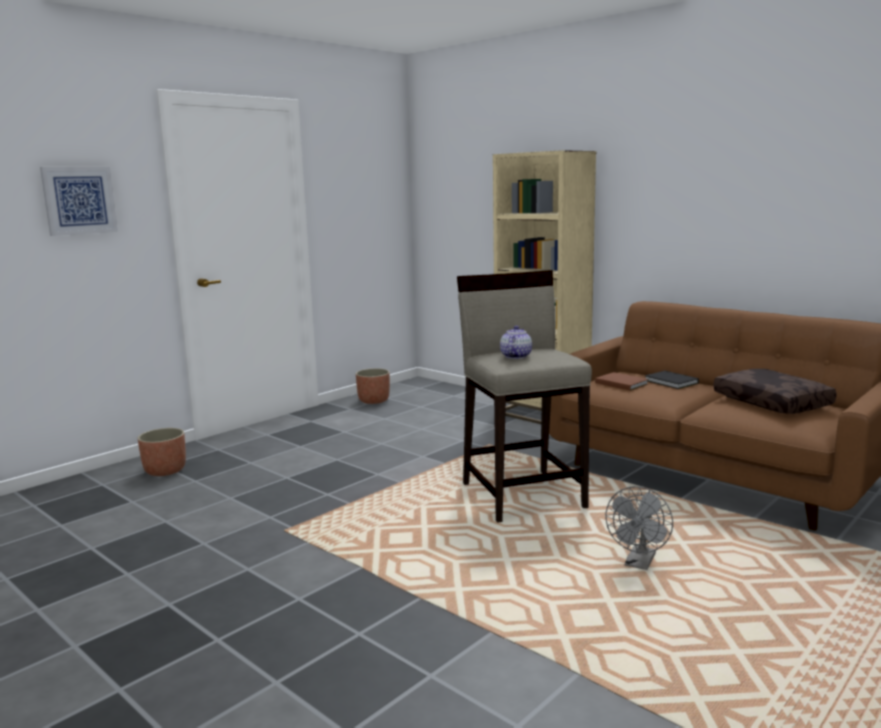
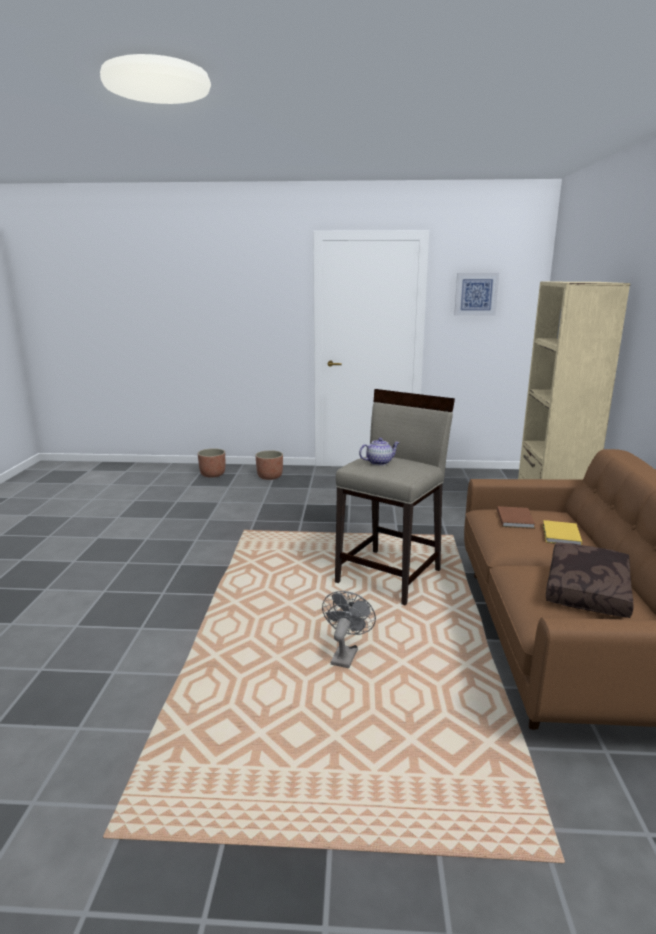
camera: 50 degrees right, 5 degrees up
picture [40,167,118,236] -> picture moved to [454,273,499,316]
planter [356,368,390,404] -> planter moved to [198,448,225,478]
grey fan [605,486,673,570] -> grey fan turned 120 degrees clockwise [322,591,376,668]
black book [645,371,699,389] -> yellow book [543,520,582,545]

